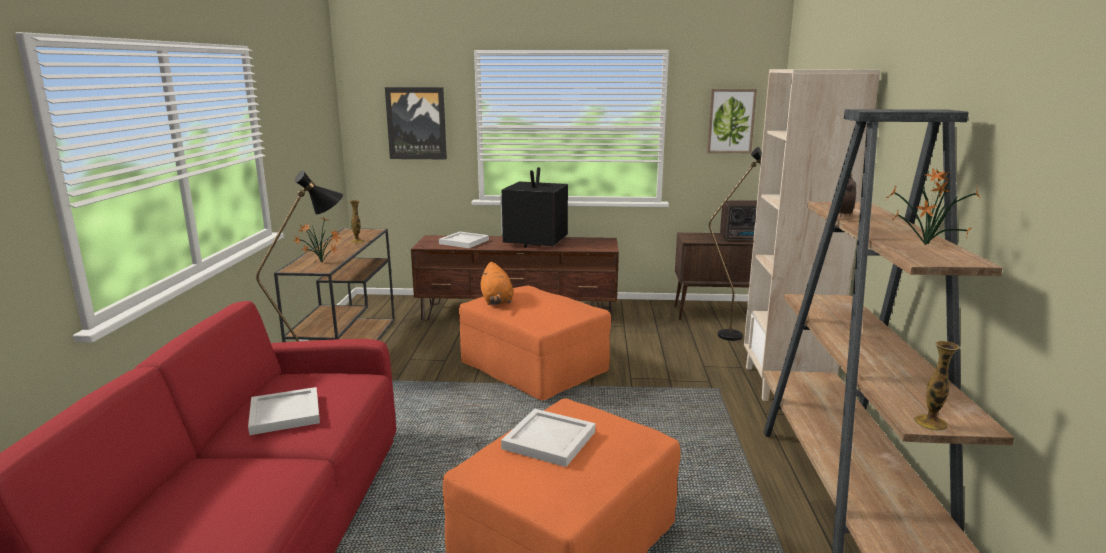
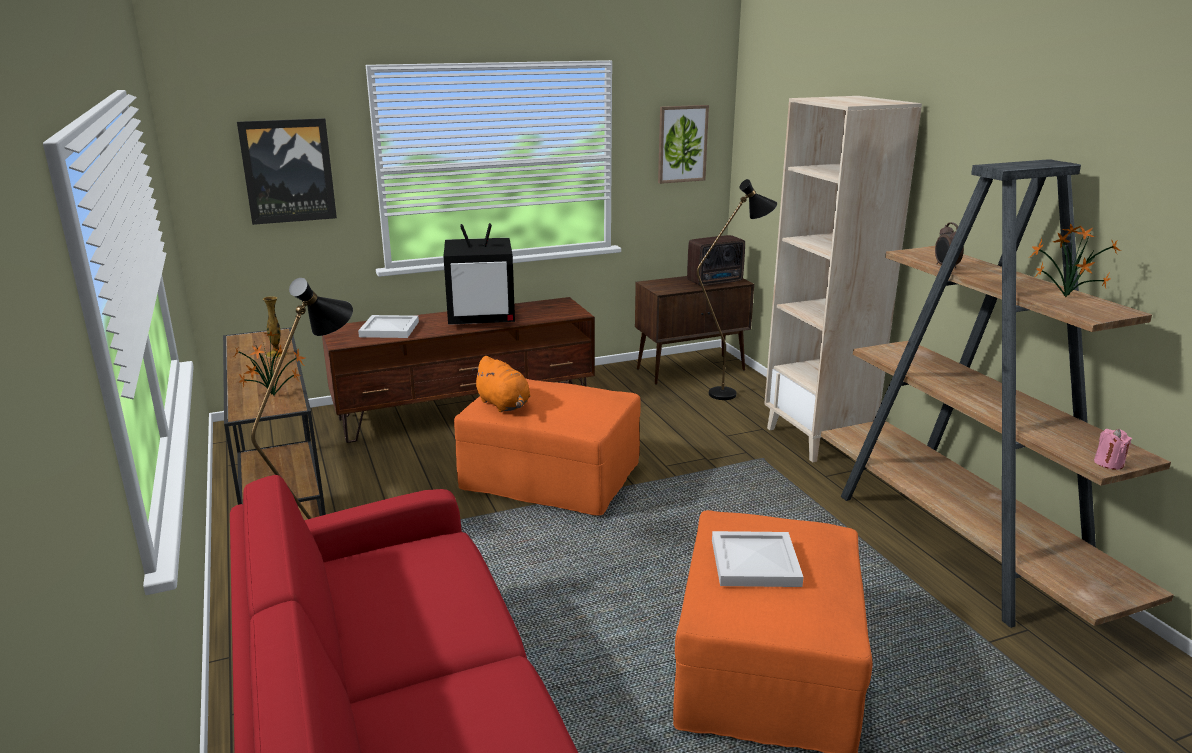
camera: 25 degrees left, 5 degrees up
white tray [248,387,320,435] -> none
television [501,167,568,248] -> television turned 90 degrees counterclockwise [443,223,515,325]
vase [914,341,960,431] -> pink candle [1094,429,1132,470]

